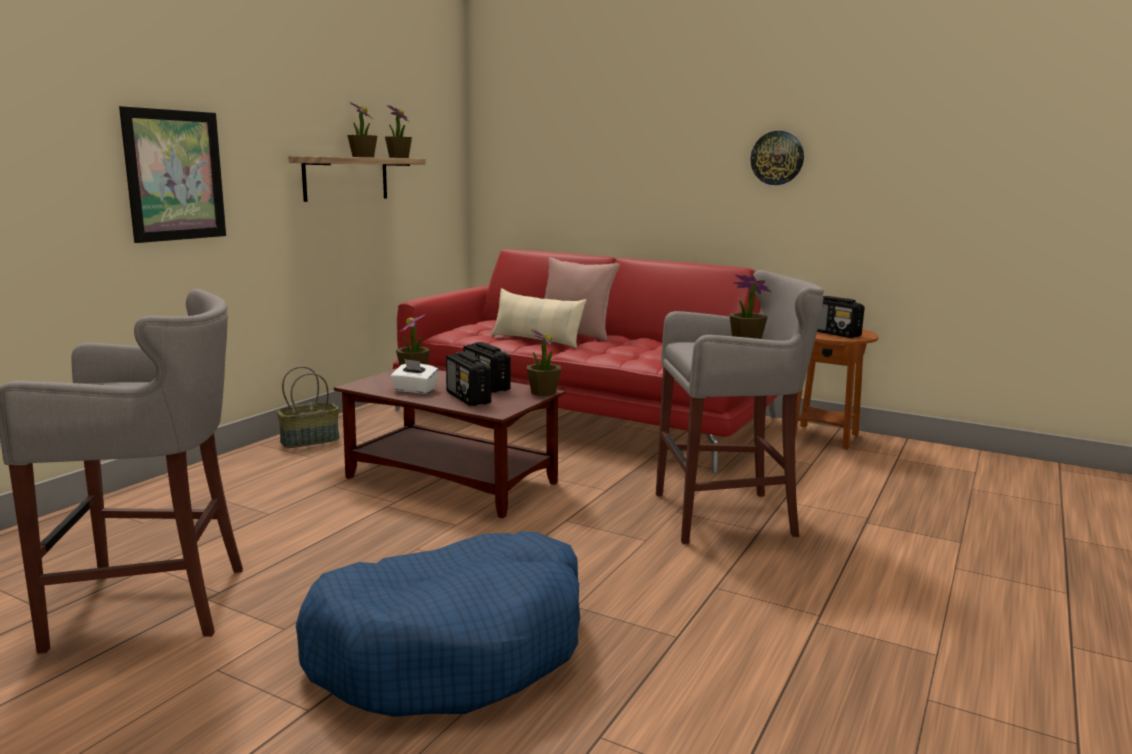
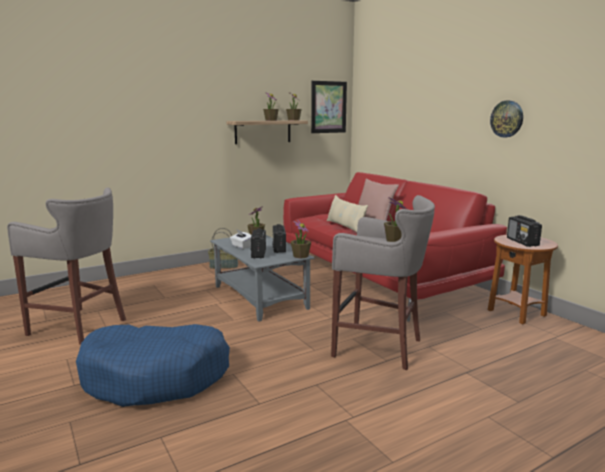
camera: 30 degrees right, 0 degrees up
picture [119,106,226,243] -> picture moved to [311,81,347,133]
brown coffee table [334,368,565,518] -> grey coffee table [210,235,314,322]

